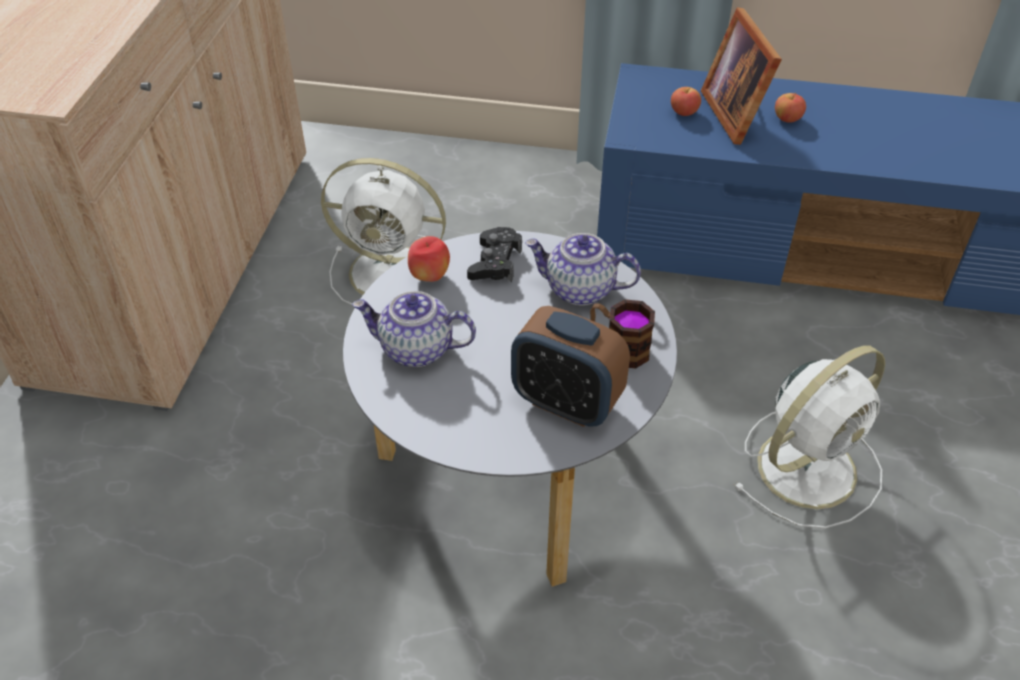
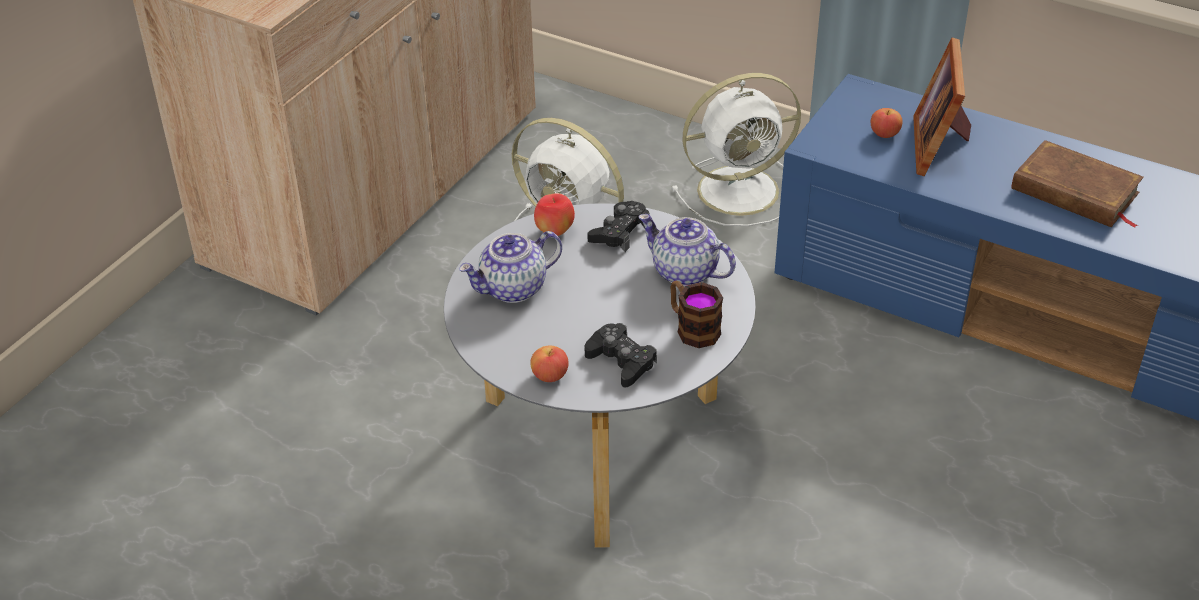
camera: 20 degrees right, 5 degrees down
teapot [352,291,476,367] -> teapot turned 60 degrees counterclockwise [459,231,562,303]
alarm clock [511,306,630,427] -> black game controller [584,323,657,387]
white fan [733,345,885,528] -> white fan moved to [671,73,801,226]
apple [775,93,806,123] -> apple moved to [530,345,569,382]
none -> brown book [1011,140,1144,228]

